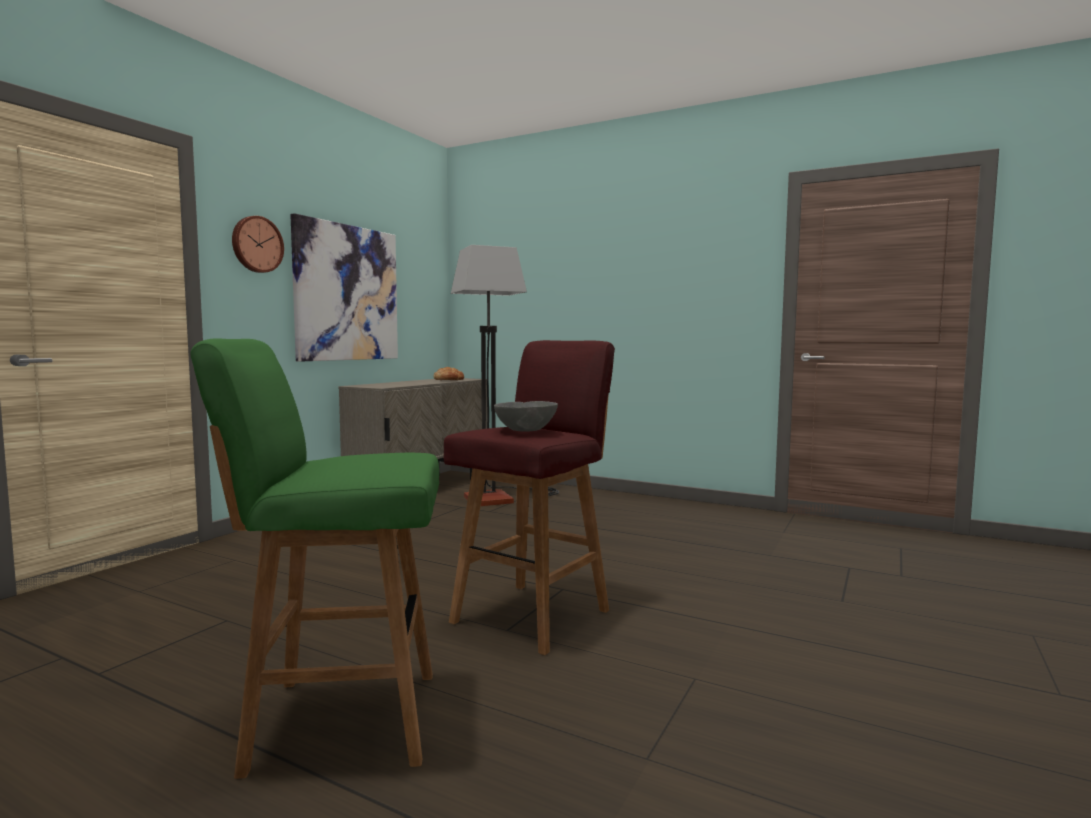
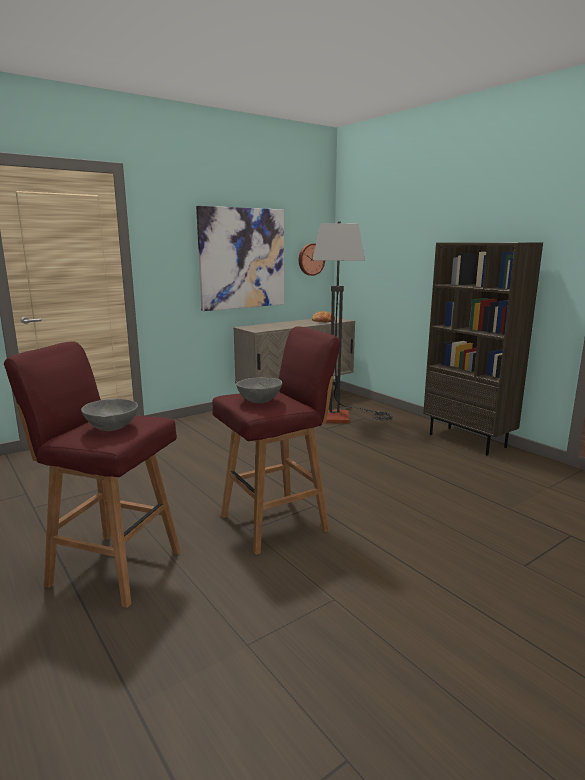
camera: 25 degrees right, 10 degrees up
green stool [190,338,439,779] -> red stool [4,341,181,608]
wall clock [232,216,284,273] -> wall clock moved to [299,244,325,276]
none -> grey bowl [81,399,138,431]
none -> brown bookcase [423,242,543,455]

